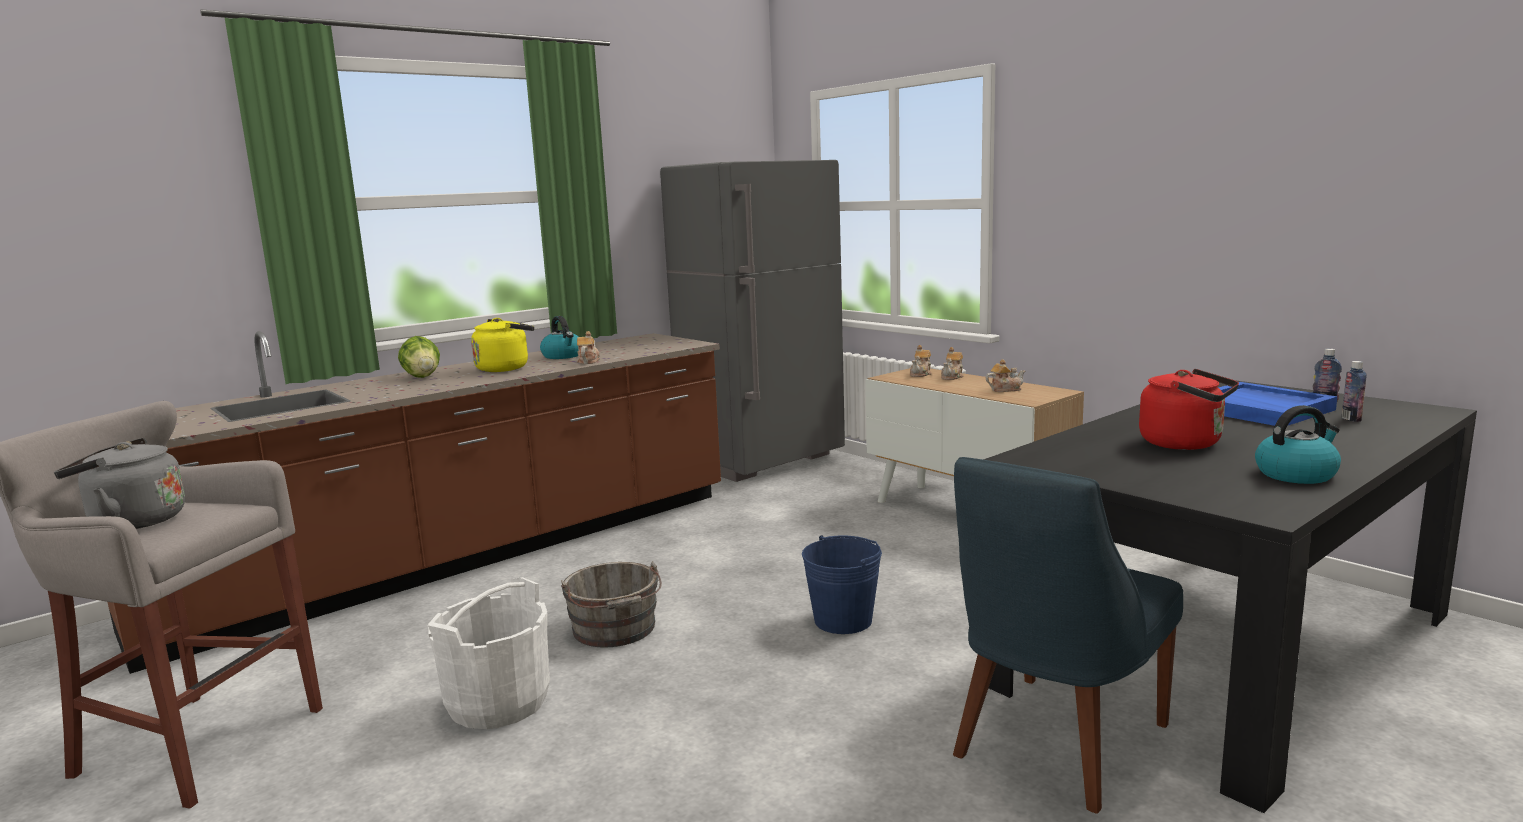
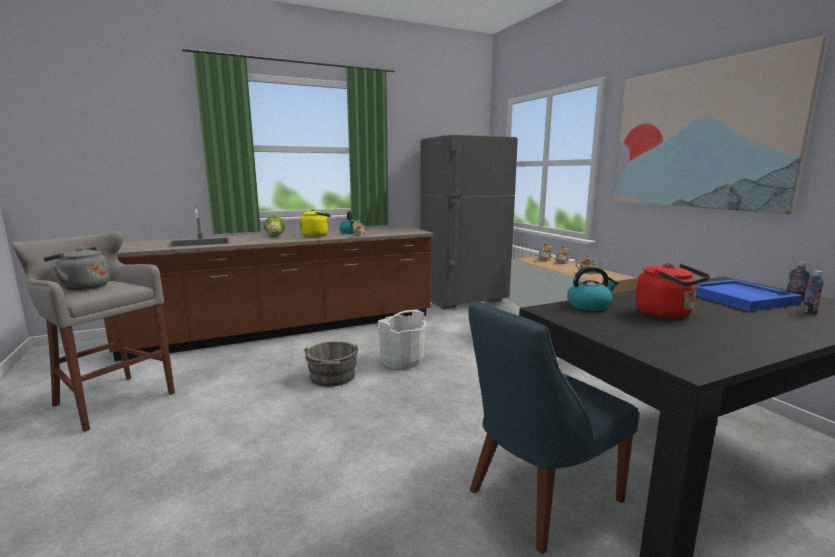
camera: 15 degrees right, 0 degrees up
white bucket [428,577,550,729] -> white bucket moved to [378,309,427,369]
blue bucket [802,535,882,634] -> none
kettle [1255,405,1341,484] -> kettle moved to [567,266,618,311]
none -> picture [613,36,827,214]

